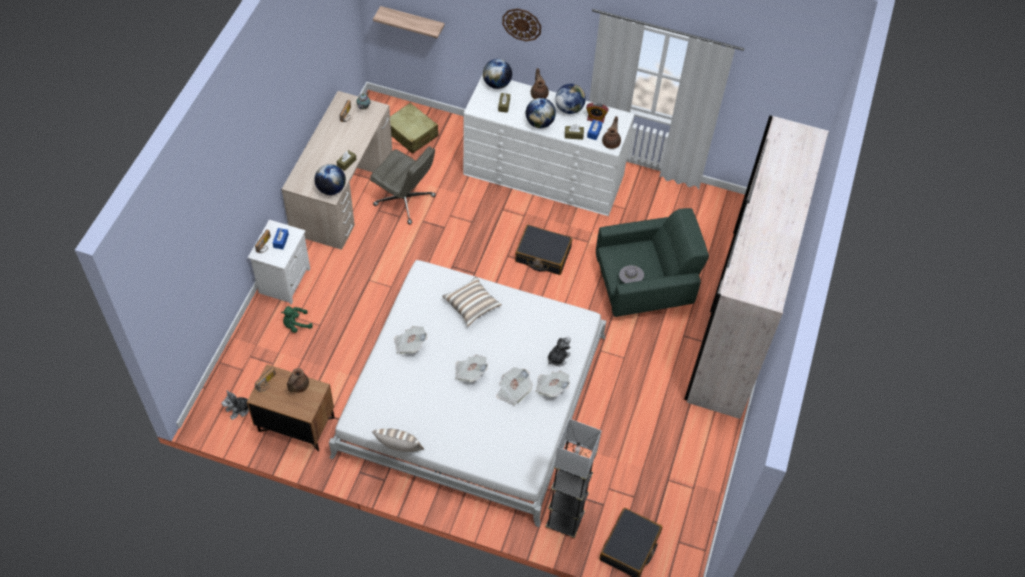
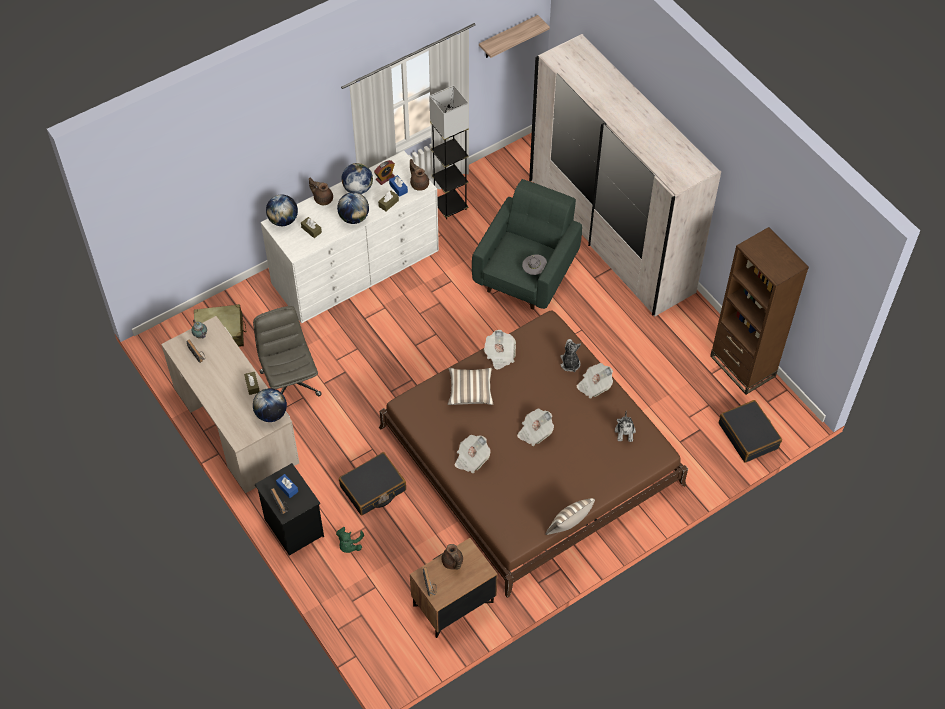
camera: 50 degrees left, 0 degrees up
plush toy [221,390,249,420] -> plush toy moved to [615,411,636,442]
white nightstand [248,220,310,304] -> black nightstand [255,463,324,556]
white bed [329,260,606,527] -> brown bed [379,310,688,598]
grey office chair [370,146,436,225] -> grey office chair turned 90 degrees counterclockwise [253,306,322,397]
shelf [373,6,445,38] -> shelf moved to [479,15,550,58]
newspaper [496,367,533,406] -> newspaper moved to [484,330,516,370]
wall clock [502,8,541,41] -> none
black suitcase [515,225,572,275] -> black suitcase moved to [339,452,406,516]
grey floor lamp [546,419,602,538] -> grey floor lamp moved to [429,85,469,219]
none -> brown bookcase [710,227,809,395]

